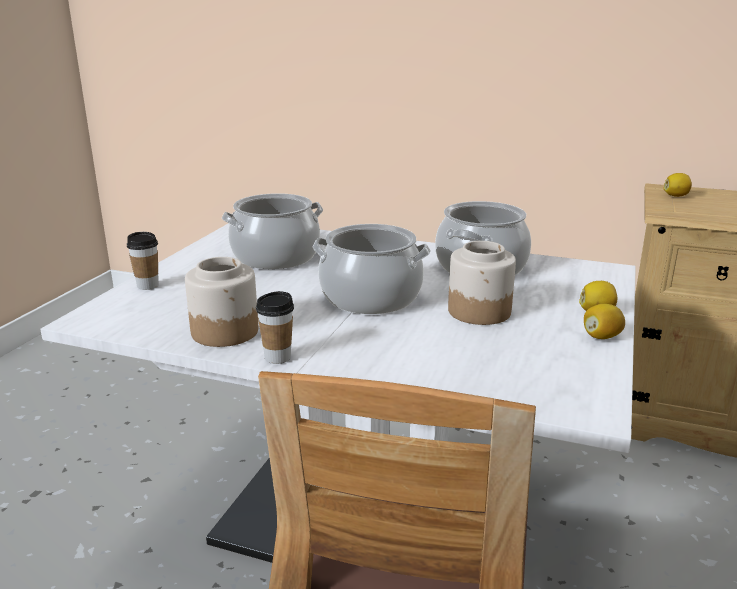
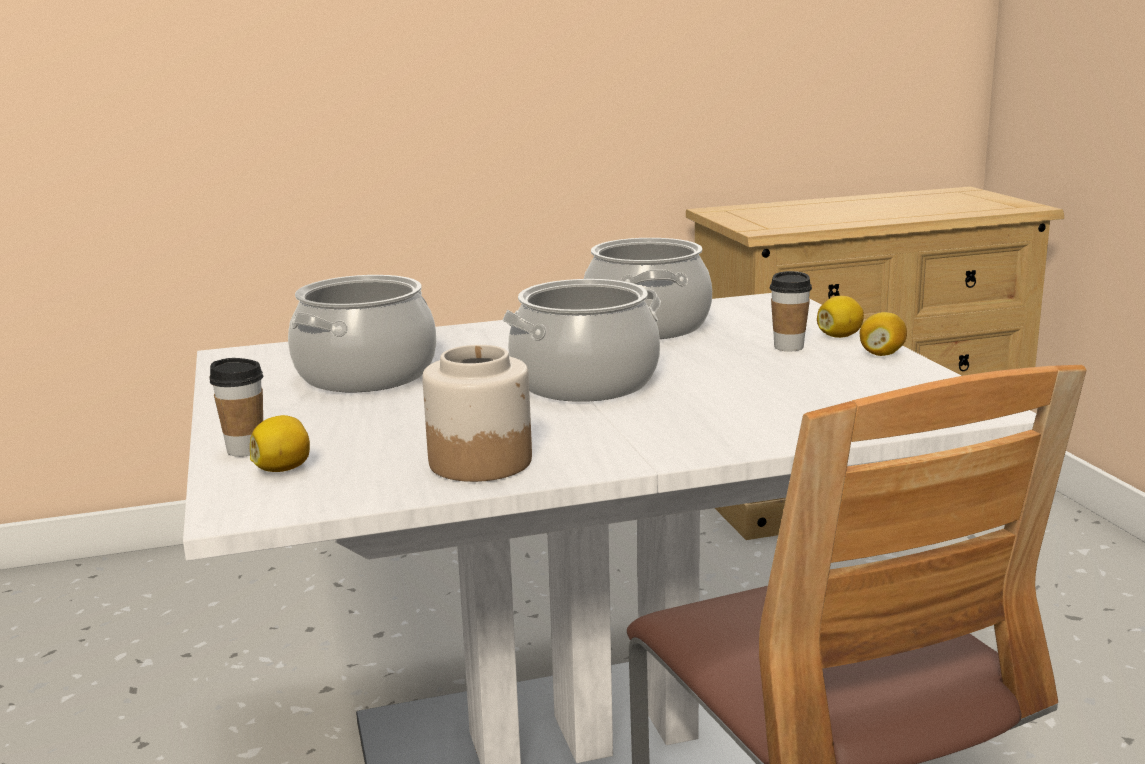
camera: 35 degrees left, 5 degrees down
cup [256,291,294,364] -> cup moved to [770,271,812,351]
jar [448,241,516,325] -> none
lemon [664,173,692,197] -> lemon moved to [250,415,310,472]

